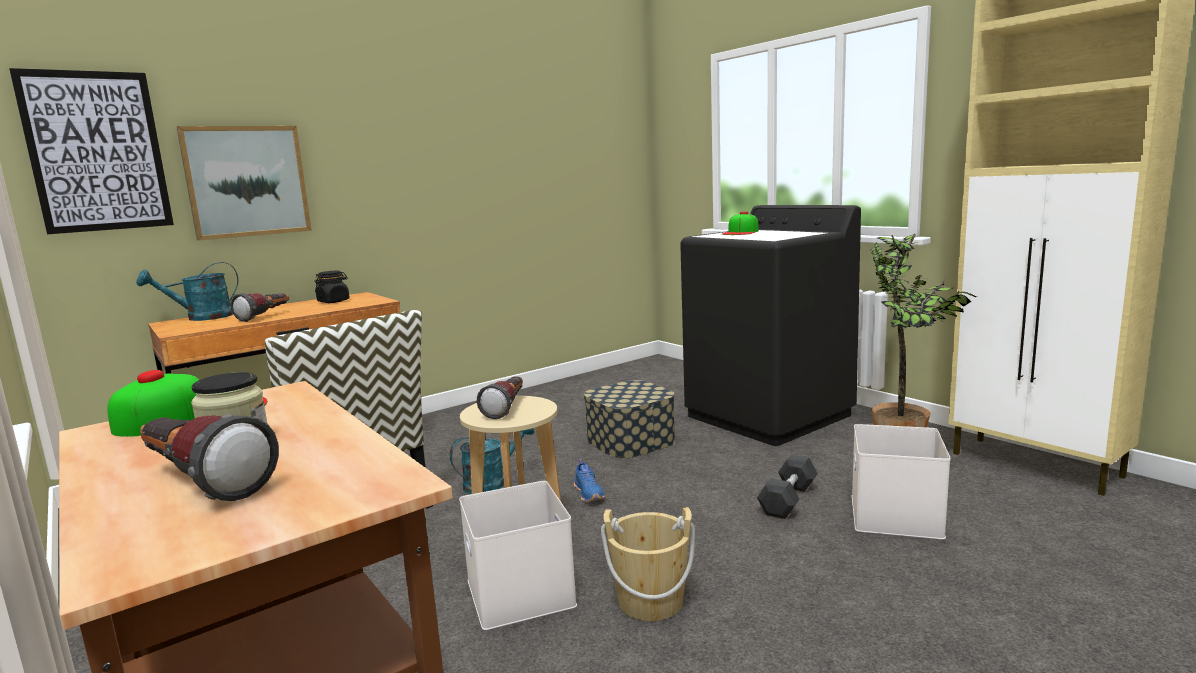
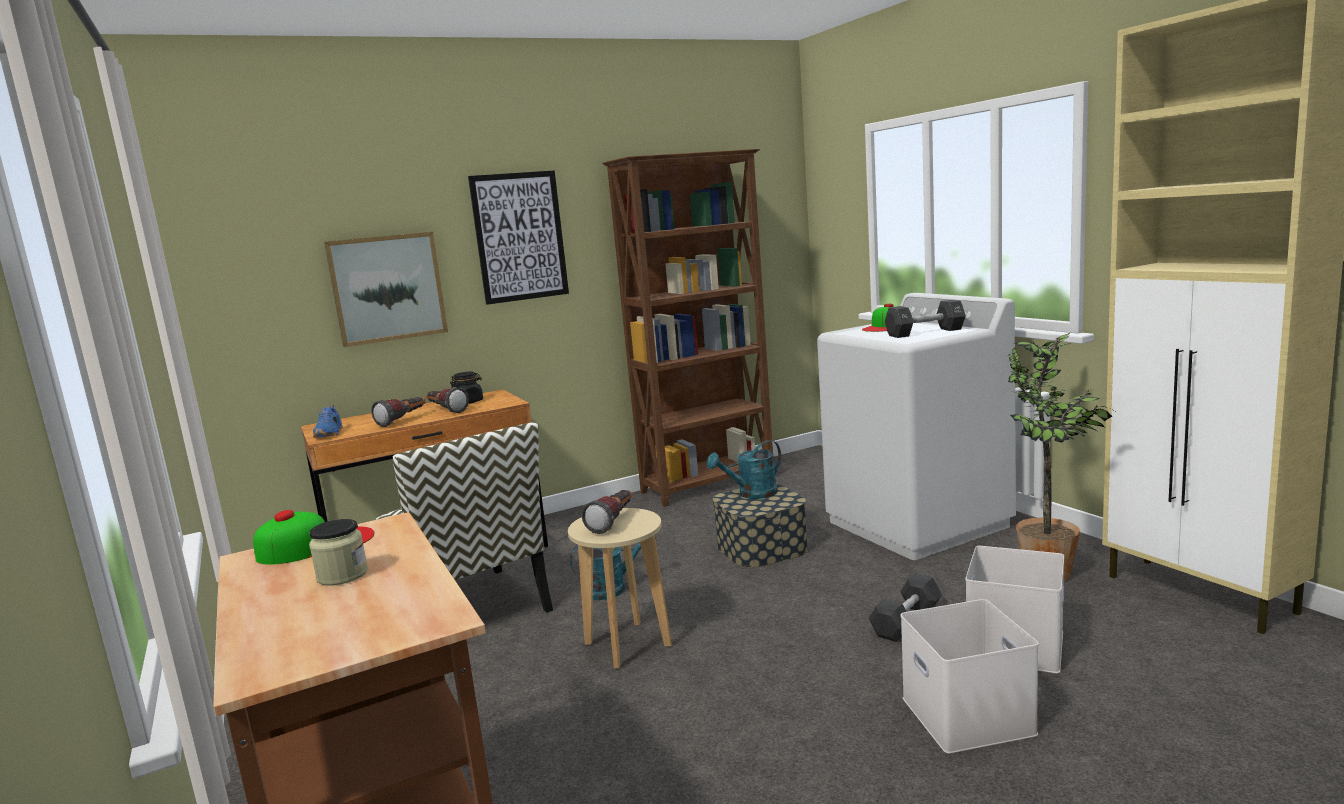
camera: 10 degrees right, 0 degrees up
picture [9,68,174,234] -> picture moved to [468,170,569,305]
turquoise watering can [136,262,238,321] -> turquoise watering can moved to [707,440,781,499]
flashlight [140,414,279,501] -> flashlight moved to [426,387,469,413]
white storage box [459,481,577,630] -> white storage box moved to [901,599,1039,754]
blue shoe [574,459,605,502] -> blue shoe moved to [313,405,343,438]
beige bucket [601,507,695,621] -> none
black washing machine [680,205,861,446] -> white washing machine [817,293,1016,560]
none -> brown bookcase [602,149,774,507]
none -> black dumbbell [885,300,966,338]

